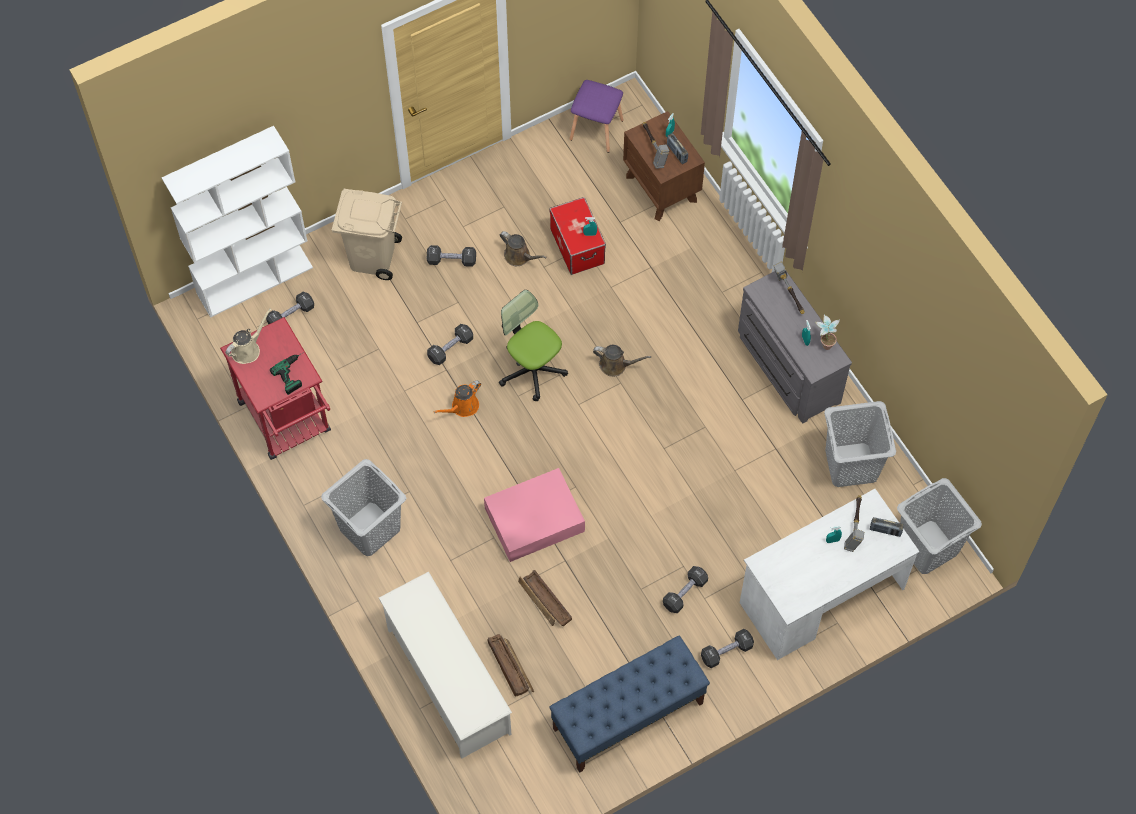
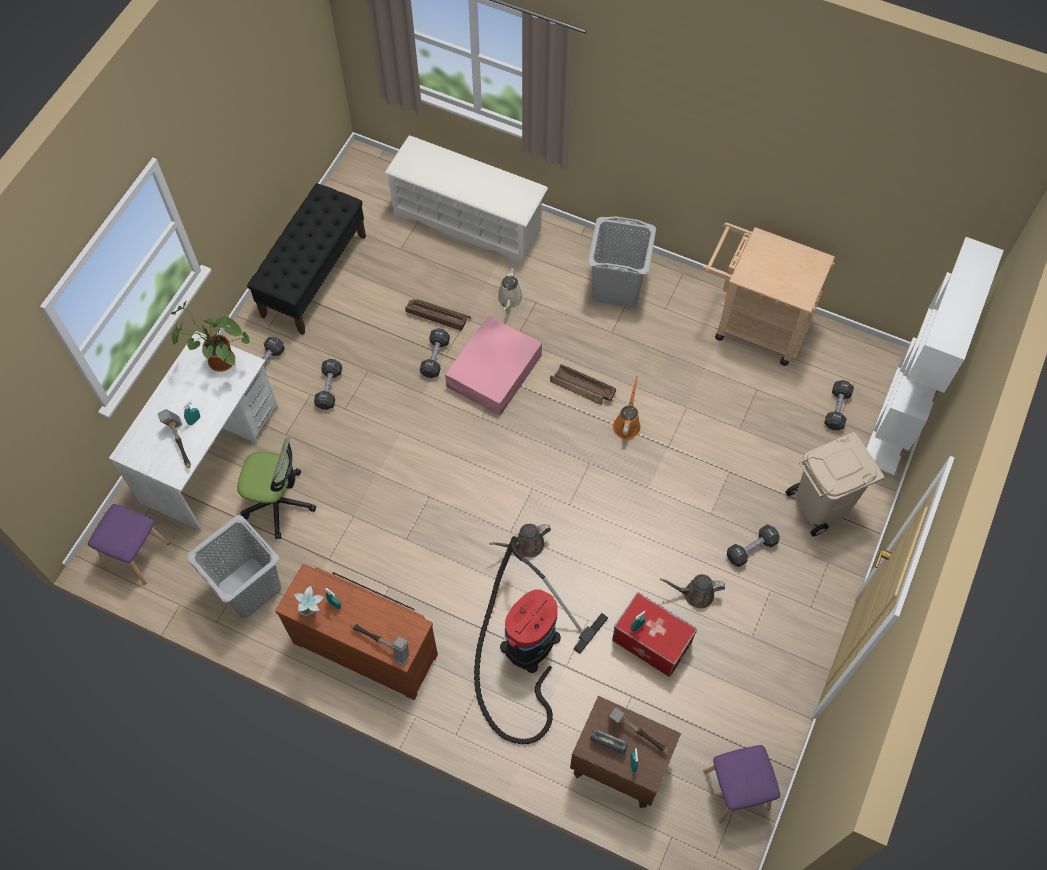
camera: 145 degrees right, 0 degrees up
red cart [220,317,331,460] -> beige cart [703,223,835,366]
beige watering can [225,308,272,364] -> beige watering can moved to [497,268,524,312]
power drill [270,352,304,395] -> none
black dumbbell [427,324,473,365] -> black dumbbell moved to [420,328,450,378]
crate [488,634,534,696] -> crate moved to [550,364,616,405]
office chair [499,290,568,401] -> office chair moved to [237,438,316,539]
blue bench [549,636,710,773] -> black bench [247,183,366,335]
grey dresser [738,271,852,423] -> brown dresser [275,564,438,700]
radio [870,517,904,537] -> none
grey laundry basket [897,478,982,574] -> purple stool [88,504,170,585]
none -> potted plant [171,302,250,372]
none -> vacuum cleaner [474,536,608,745]

